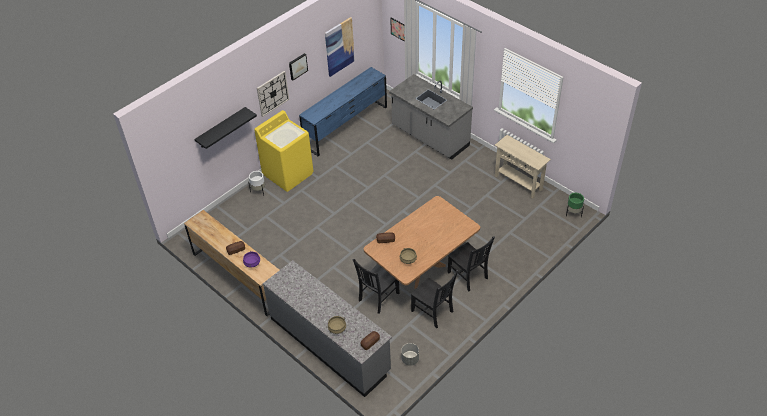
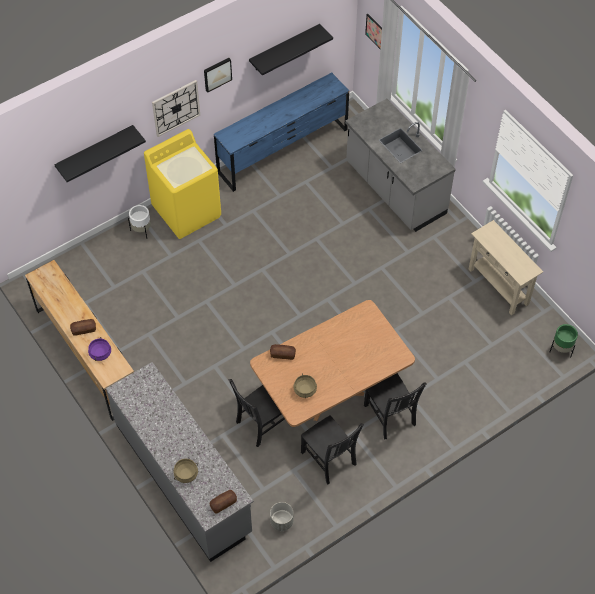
camera: 10 degrees right, 10 degrees up
picture [325,17,355,77] -> black shelf [249,24,333,76]

